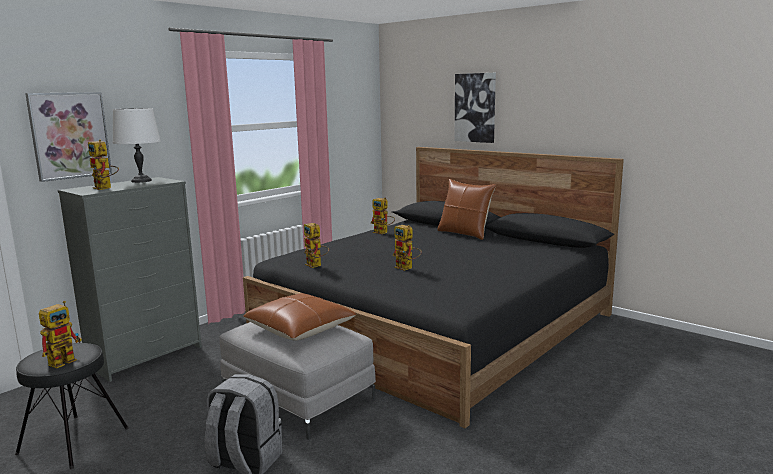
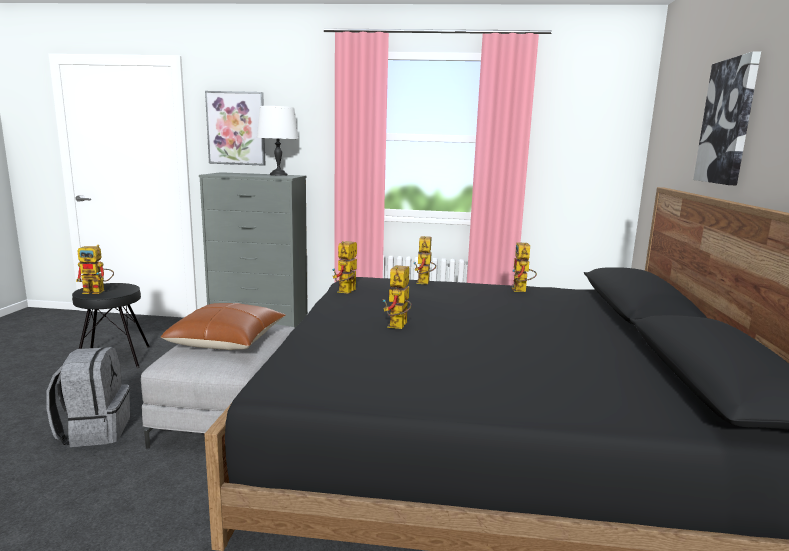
camera: 55 degrees right, 0 degrees up
toy robot [88,139,119,190] -> toy robot moved to [413,236,436,284]
brown pillow [437,179,496,240] -> none

